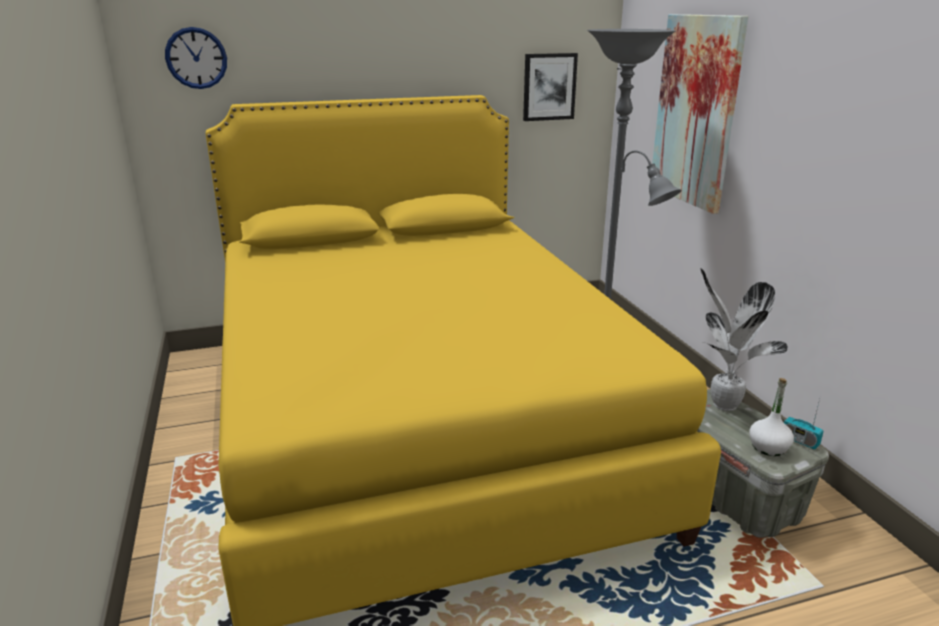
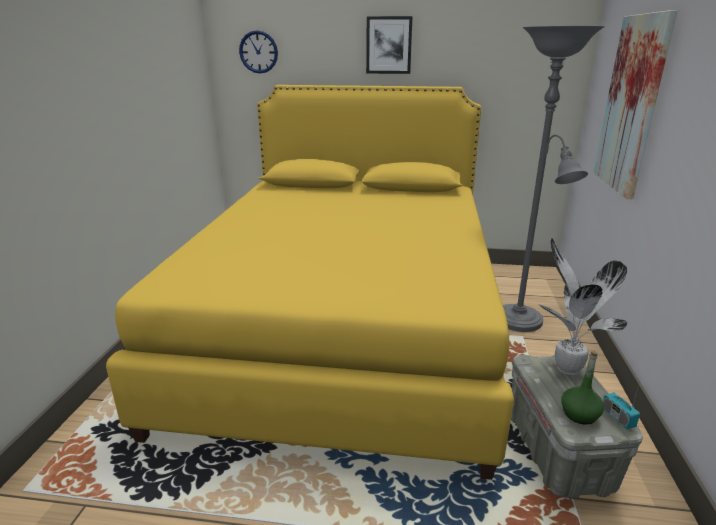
camera: 25 degrees right, 0 degrees up
picture [523,53,578,121] -> picture moved to [366,16,413,74]
white bottle [749,378,794,456] -> green bottle [561,350,604,425]

